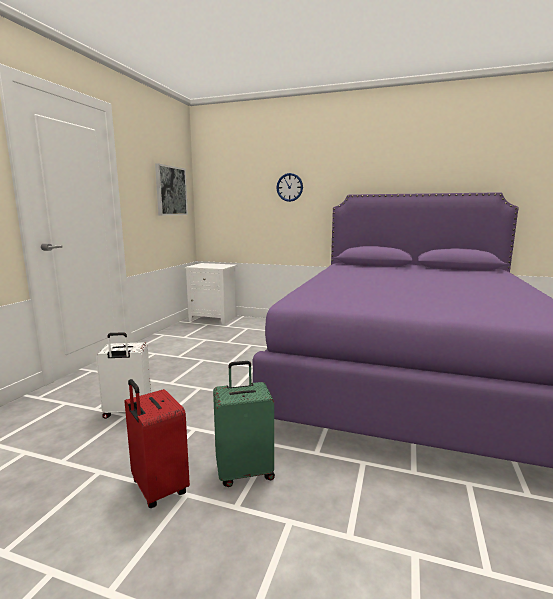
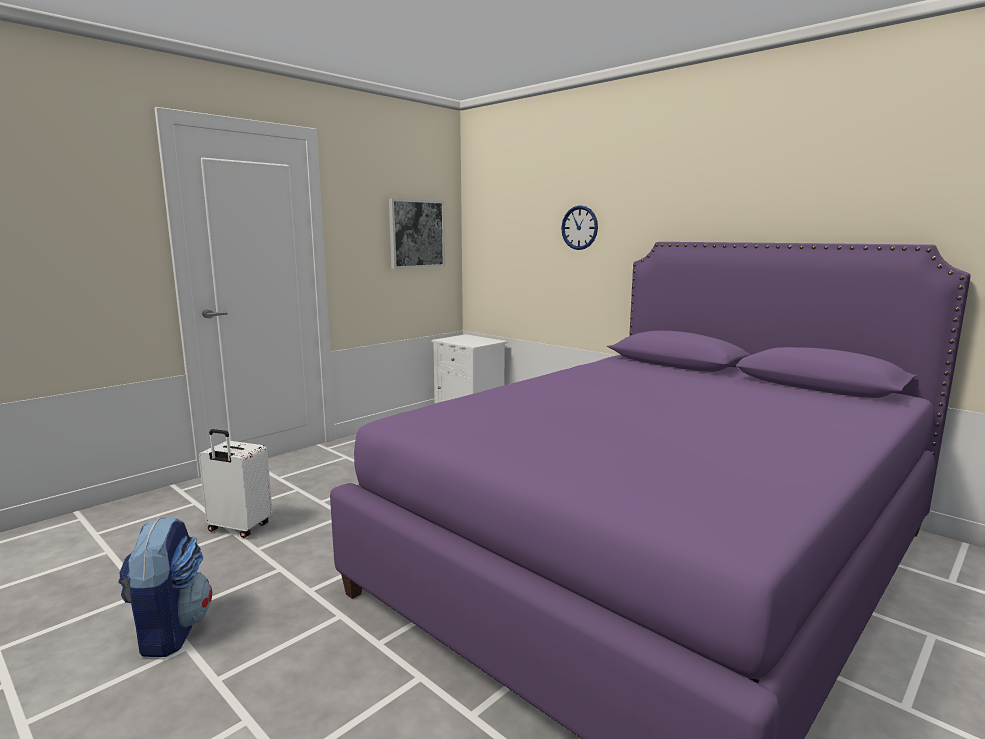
camera: 25 degrees right, 0 degrees up
red suitcase [125,379,190,508] -> backpack [118,517,212,657]
green suitcase [213,361,275,487] -> none

